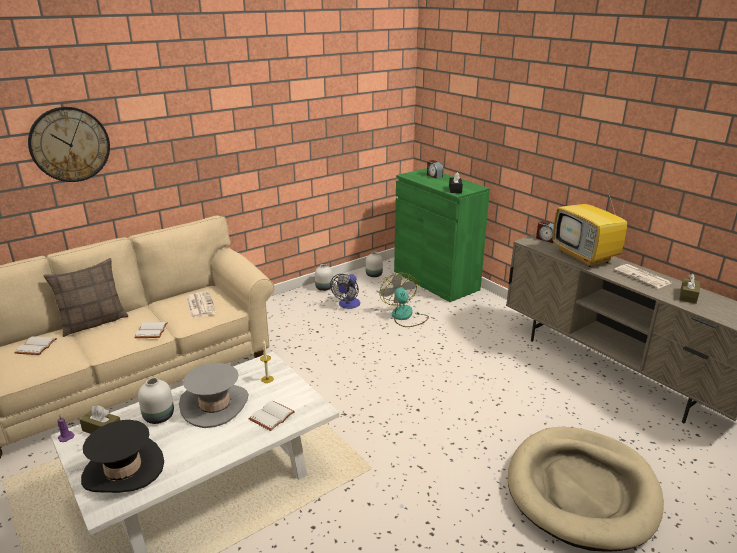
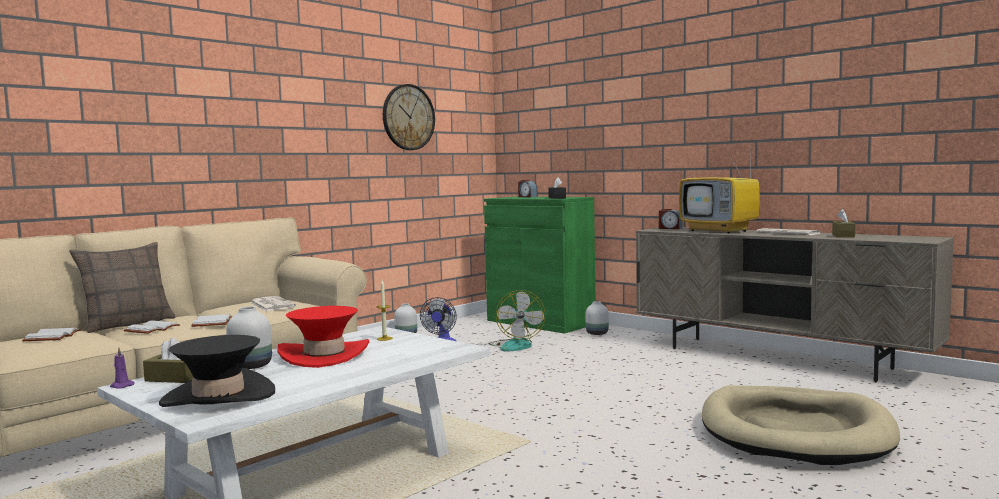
camera: 10 degrees left, 20 degrees down
wall clock [28,107,110,182] -> wall clock moved to [383,84,435,150]
grey hat [179,363,249,428] -> red hat [277,306,369,368]
white book [249,401,295,431] -> white book moved to [124,321,180,334]
white vase [366,252,383,277] -> white vase moved to [585,301,609,335]
fan [379,273,429,327] -> fan turned 150 degrees counterclockwise [489,290,545,351]

